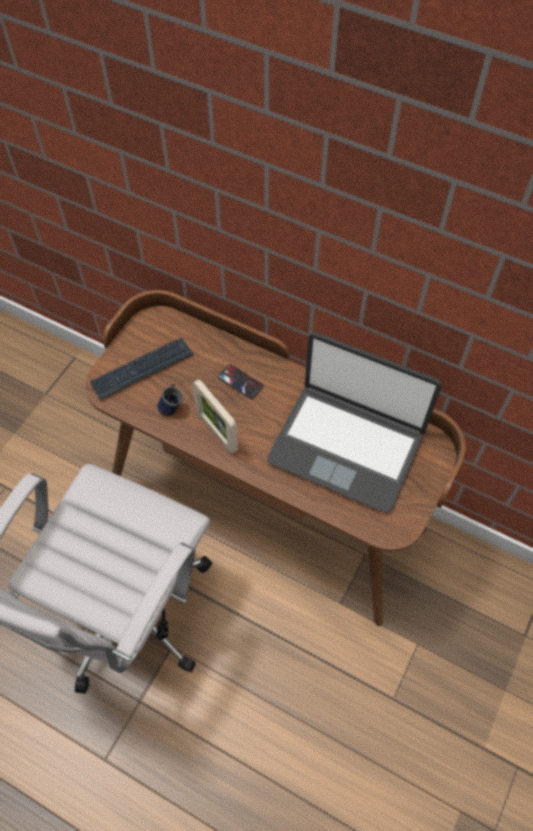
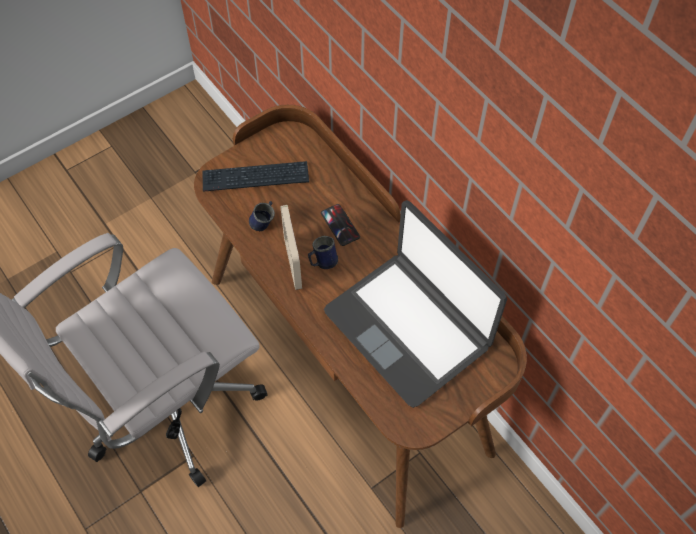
camera: 25 degrees right, 0 degrees up
none -> blue mug [308,236,338,269]

